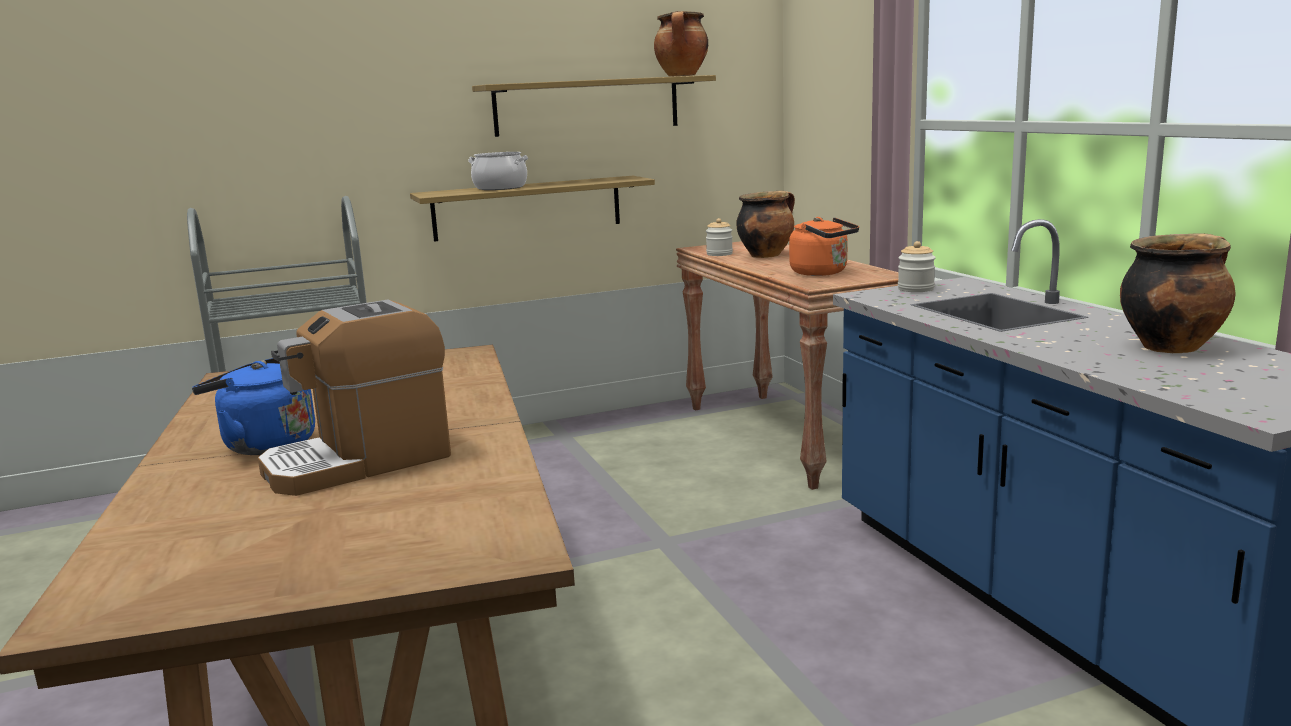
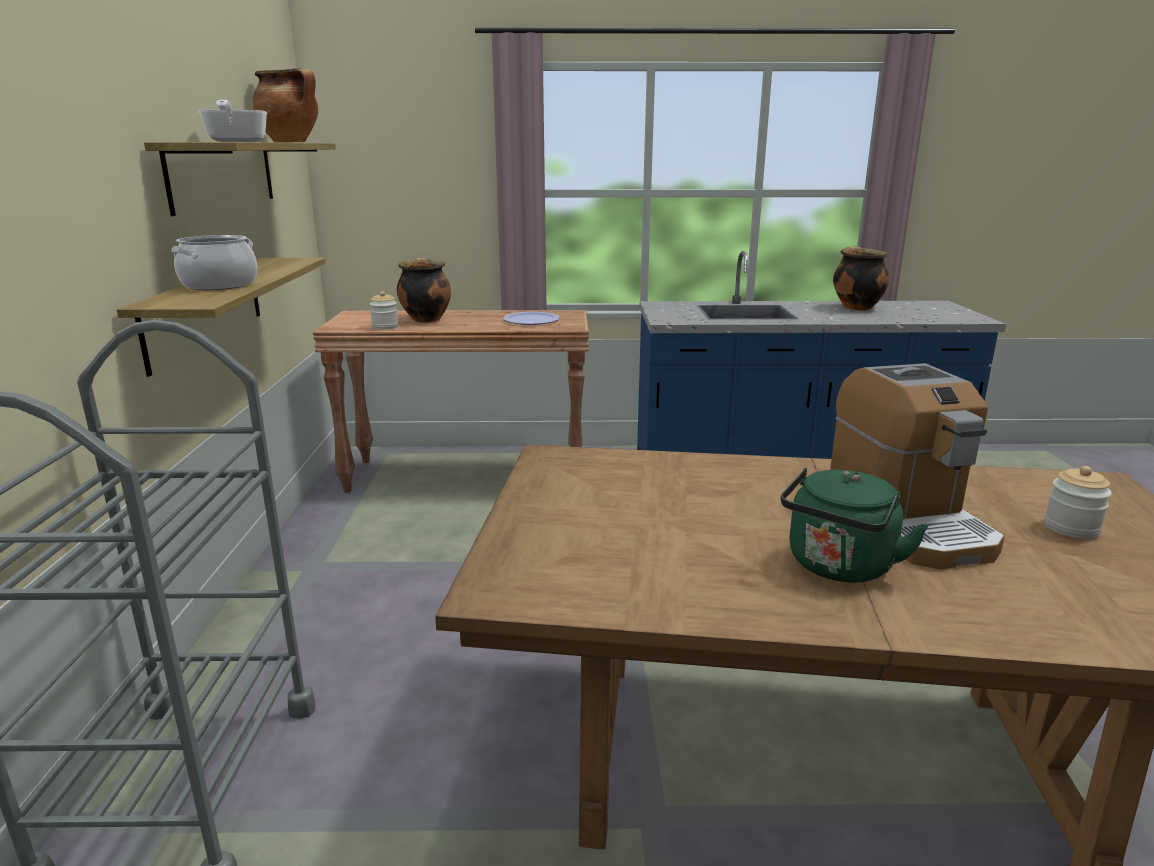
camera: 70 degrees left, 5 degrees up
blue kettle [192,358,315,455] -> green kettle [781,467,928,583]
orange kettle [789,217,859,276] -> plate [503,312,560,325]
jar [898,241,936,292] -> jar moved to [1044,466,1112,539]
none -> frying pan [198,100,267,142]

